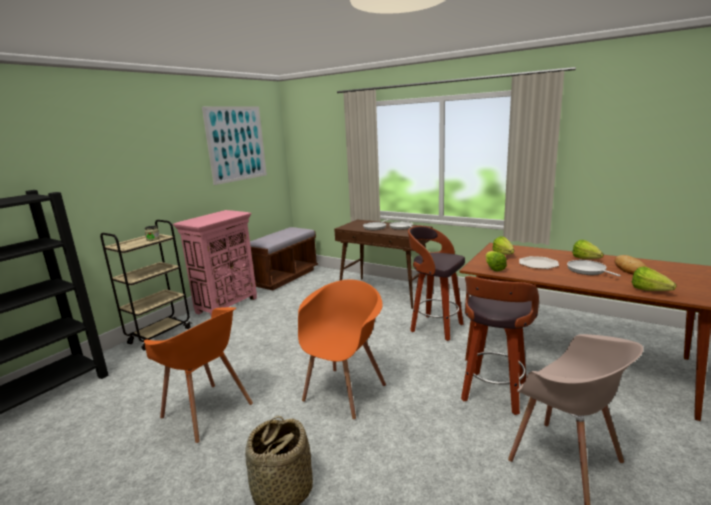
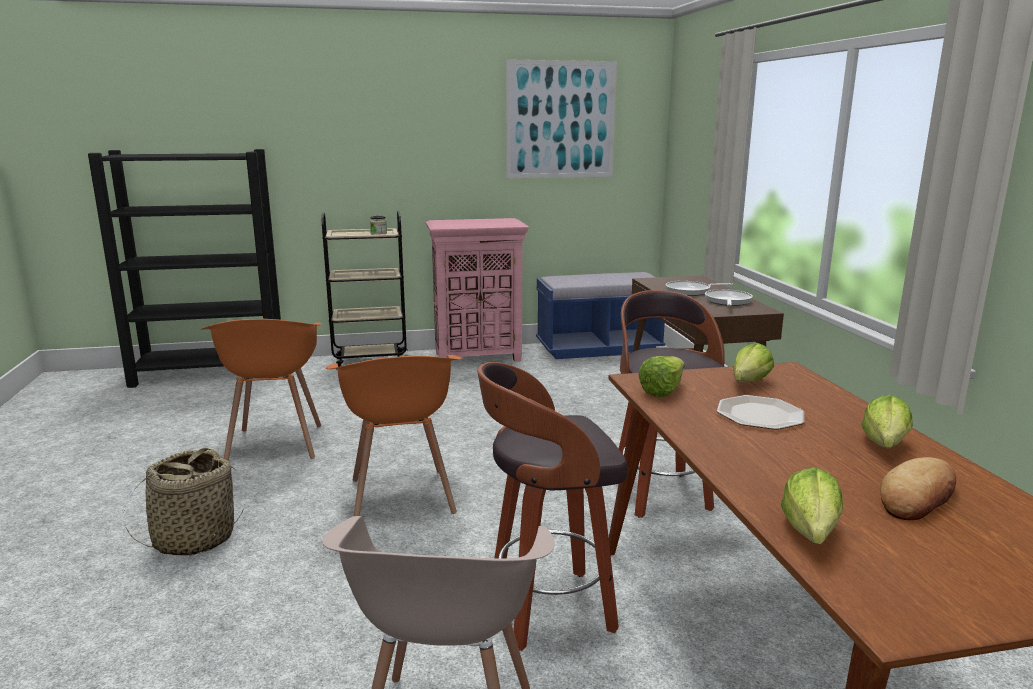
camera: 45 degrees right, 0 degrees up
brown bench [250,227,318,290] -> blue bench [536,272,665,359]
orange chair [298,280,386,419] -> orange chair turned 90 degrees clockwise [326,355,462,516]
frying pan [567,260,621,276] -> none

